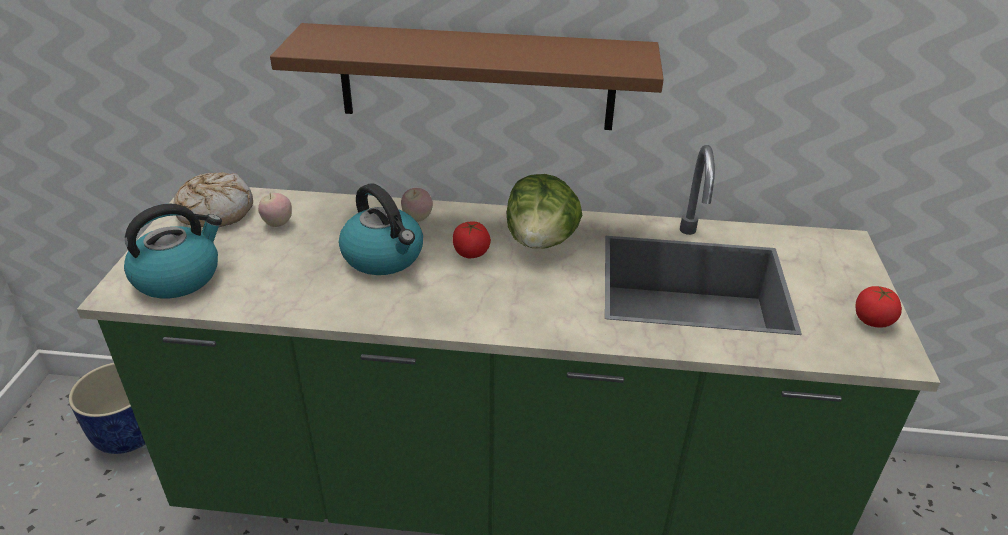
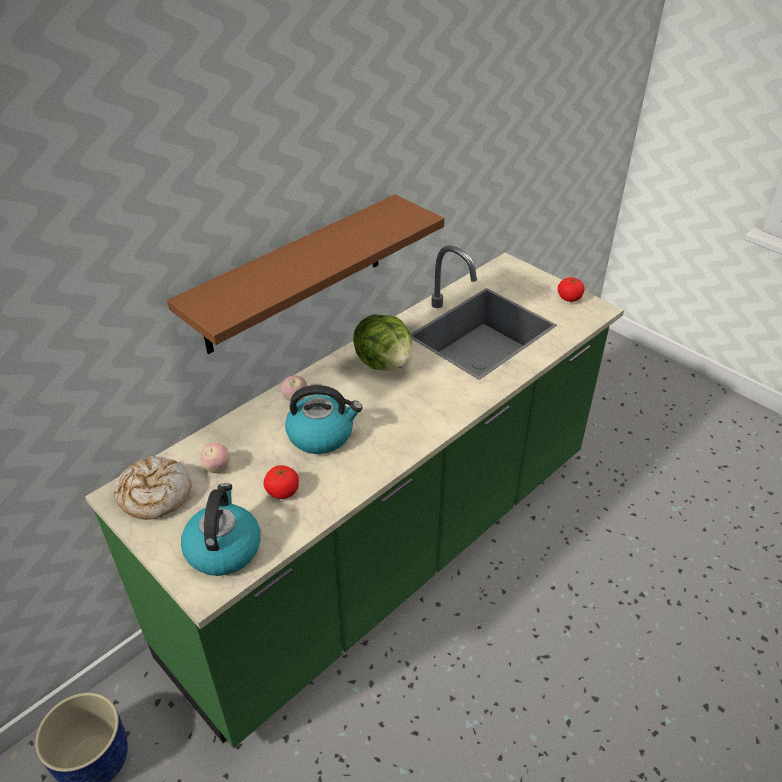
camera: 50 degrees left, 5 degrees up
tomato [453,221,491,258] -> tomato moved to [263,465,299,499]

